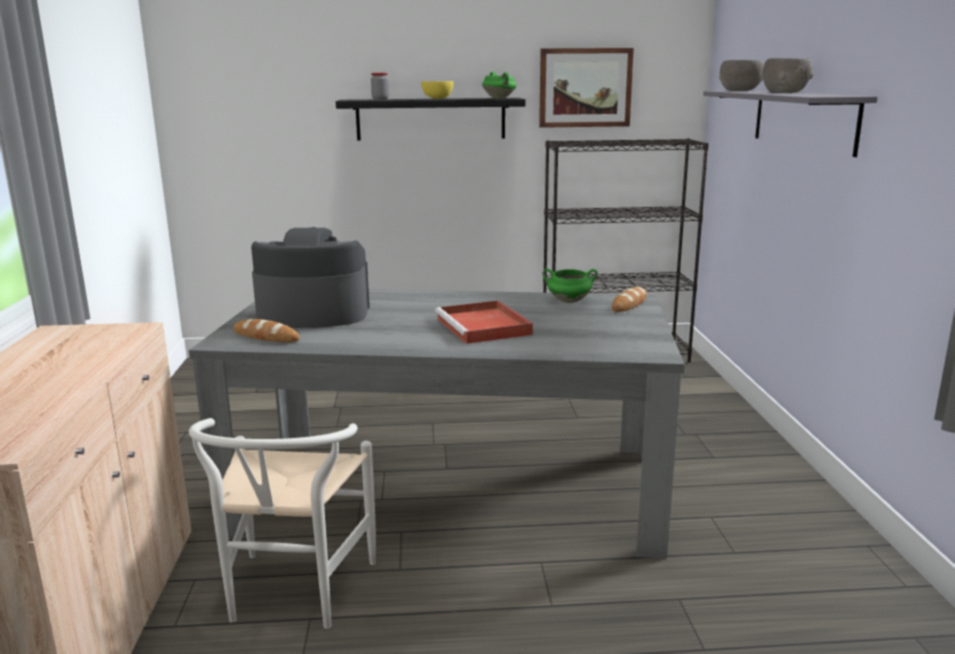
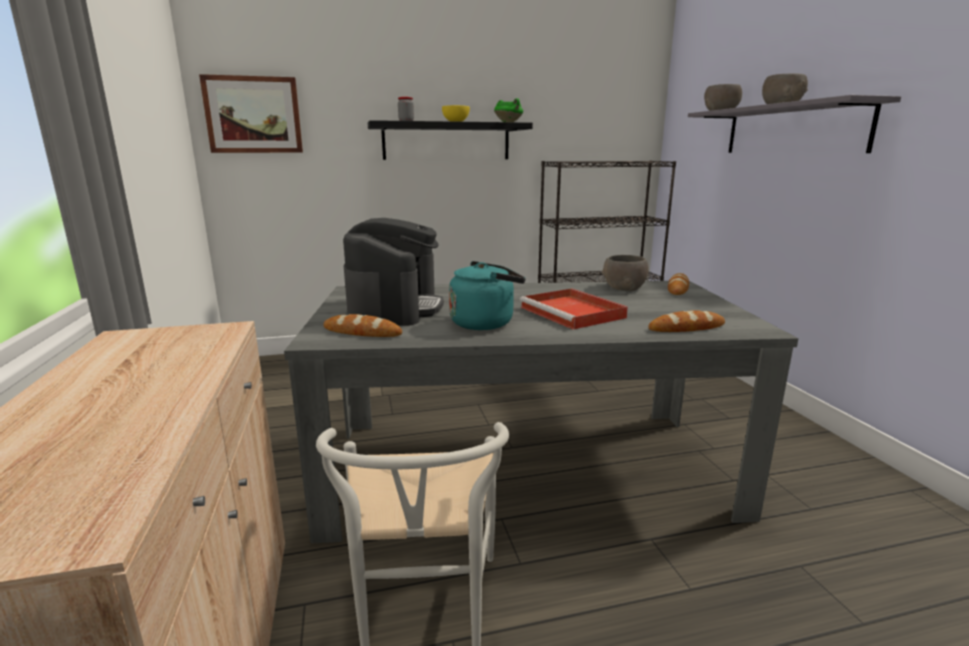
camera: 10 degrees left, 0 degrees up
coffee machine [251,227,369,328] -> coffee machine turned 105 degrees clockwise [343,218,444,326]
picture [539,48,634,128] -> picture moved to [199,74,303,153]
green cooking pot [542,268,598,303] -> grey bowl [602,255,649,291]
none -> turquoise kettle [449,261,525,330]
none -> bread [648,310,725,332]

